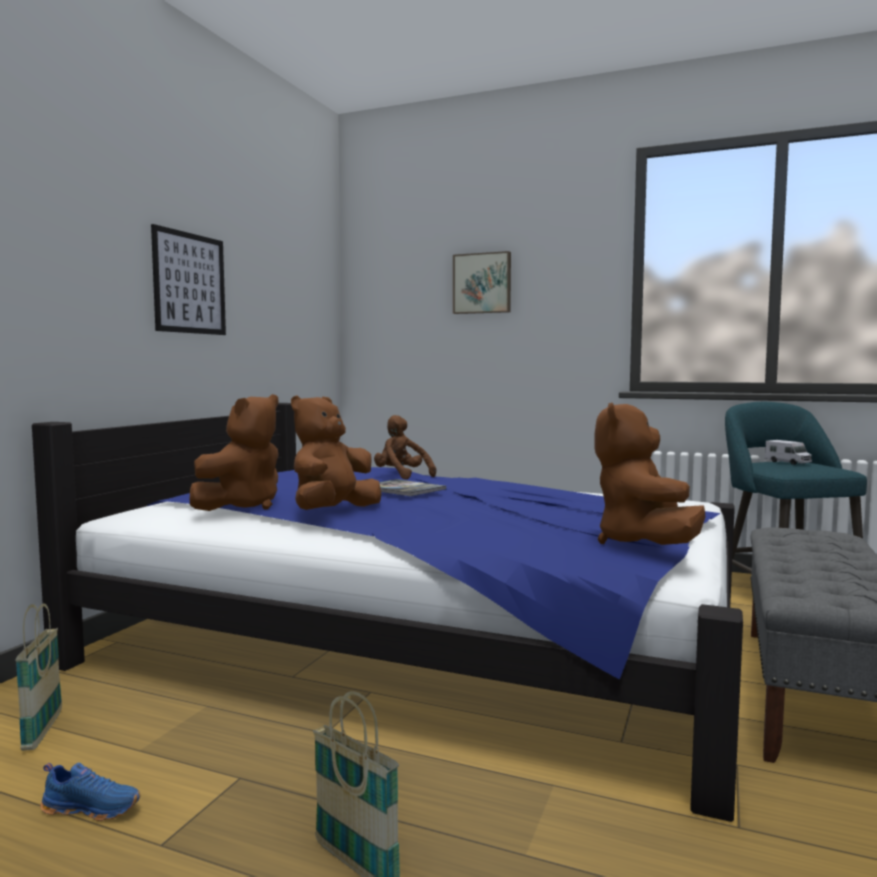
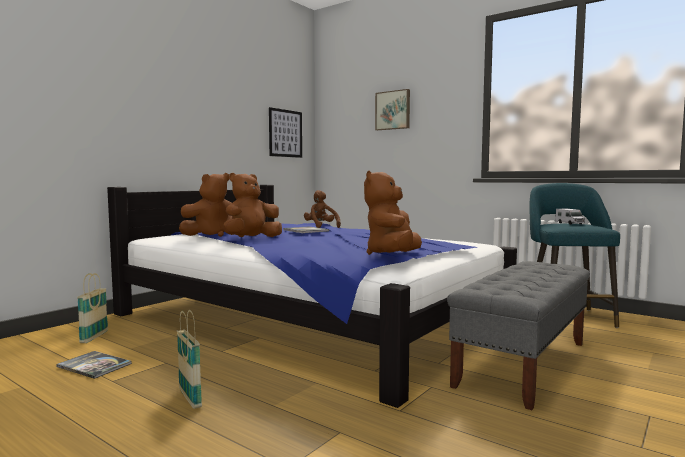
camera: 15 degrees right, 0 degrees up
blue shoe [40,763,141,821] -> book [56,351,131,379]
picture [151,224,226,335] -> picture moved to [269,107,302,158]

